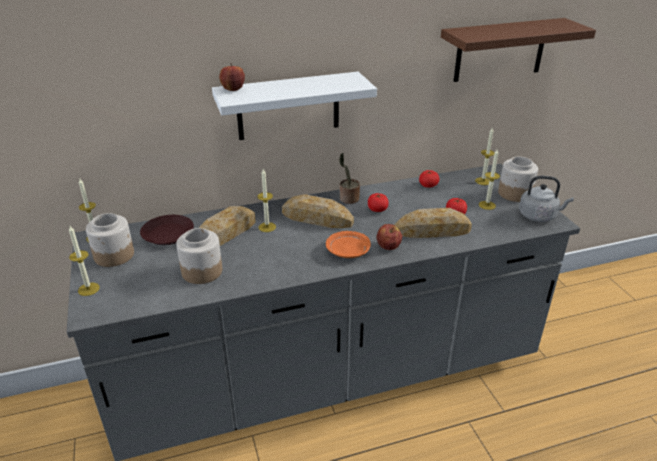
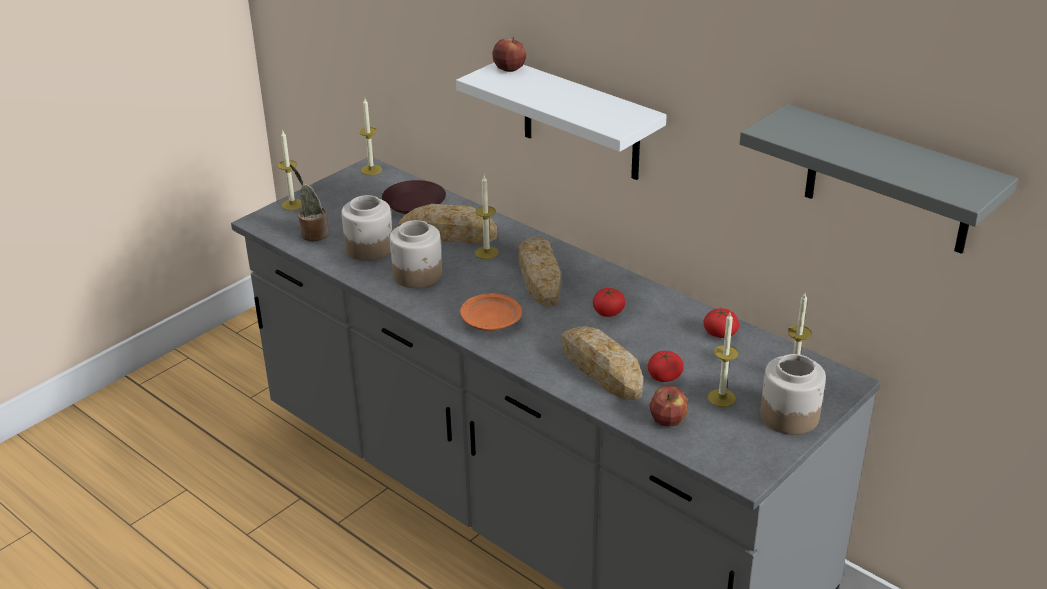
camera: 60 degrees right, 0 degrees up
jar [86,213,134,267] -> jar moved to [390,220,442,288]
potted plant [339,153,360,204] -> potted plant moved to [290,164,329,241]
apple [377,224,402,250] -> apple moved to [650,386,688,427]
brown shelf [441,18,596,82] -> grey shelf [740,104,1018,254]
grey kettle [519,176,574,222] -> none

